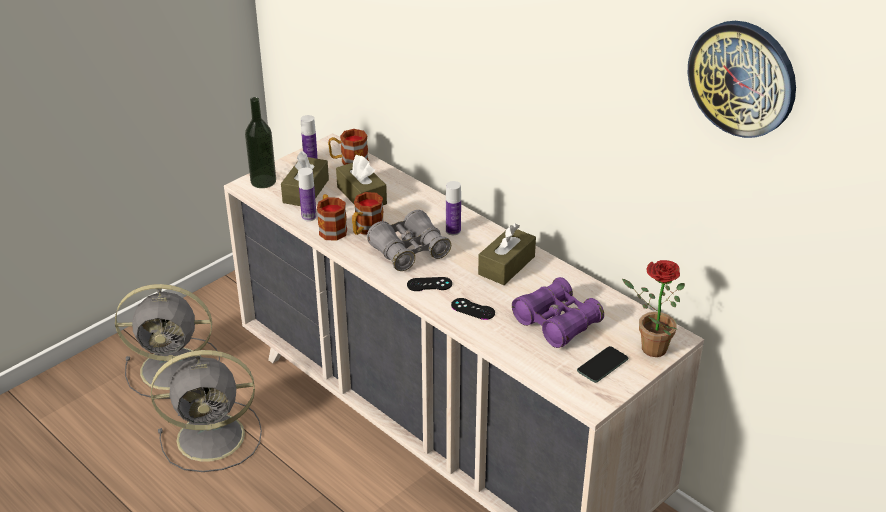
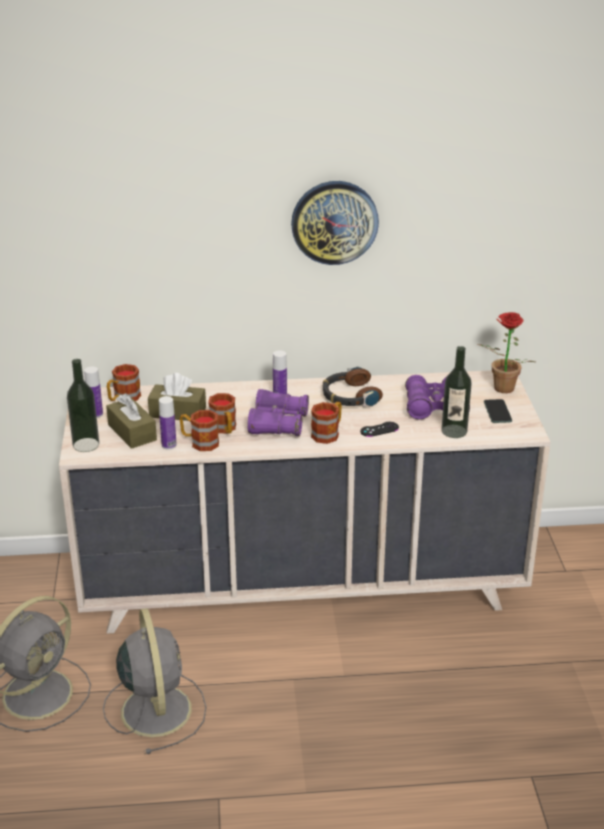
camera: 50 degrees left, 5 degrees down
grey fan [151,350,262,472] -> grey fan turned 45 degrees counterclockwise [103,608,206,754]
grey binoculars [367,210,451,271] -> purple binoculars [247,389,309,437]
black game controller [407,277,452,291] -> mug [311,402,342,444]
brown tissue box [478,223,536,285] -> headphones [323,367,383,407]
wall clock [688,21,796,138] -> wall clock moved to [291,181,379,265]
none -> bottle [441,346,472,438]

